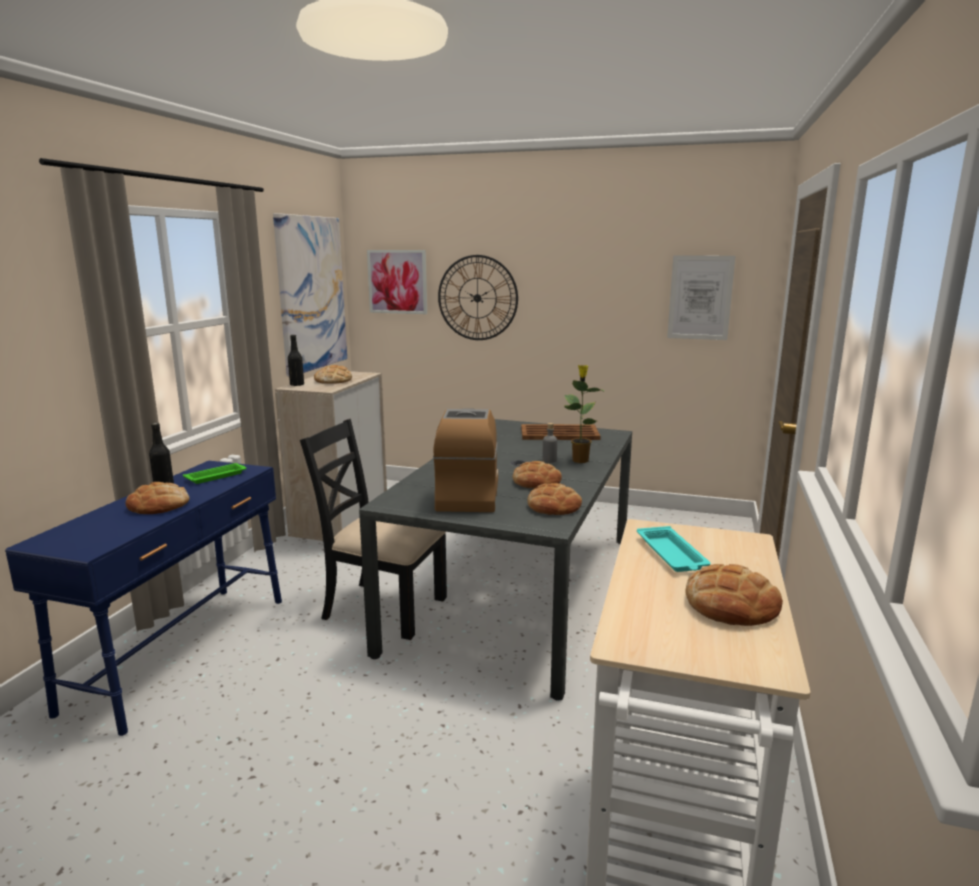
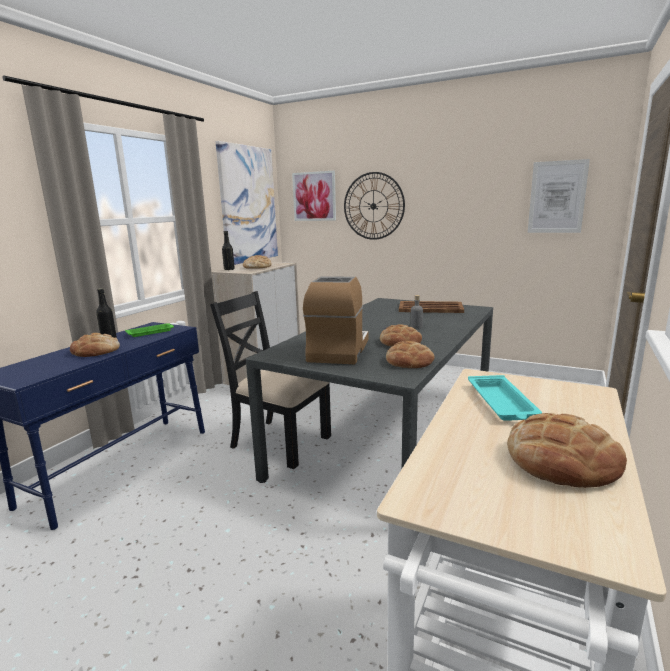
camera: 10 degrees right, 0 degrees up
potted plant [564,365,605,463] -> none

